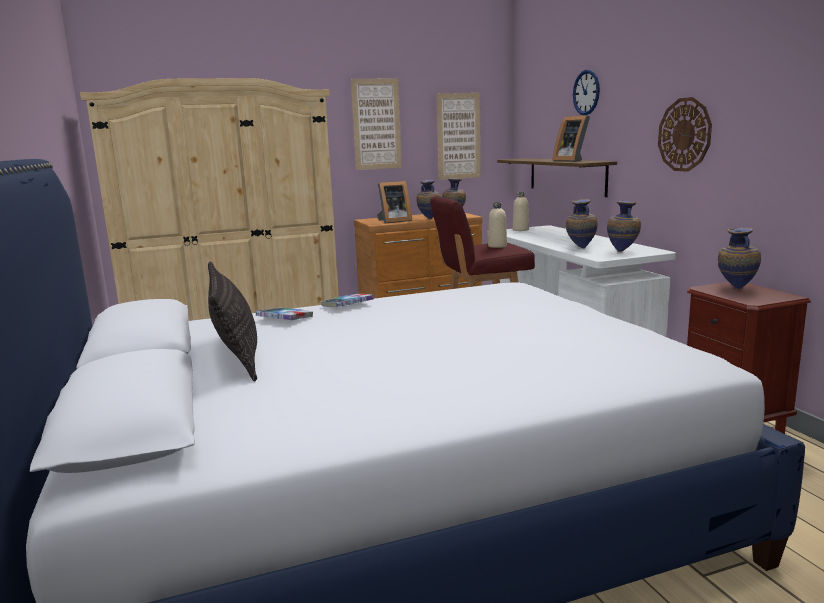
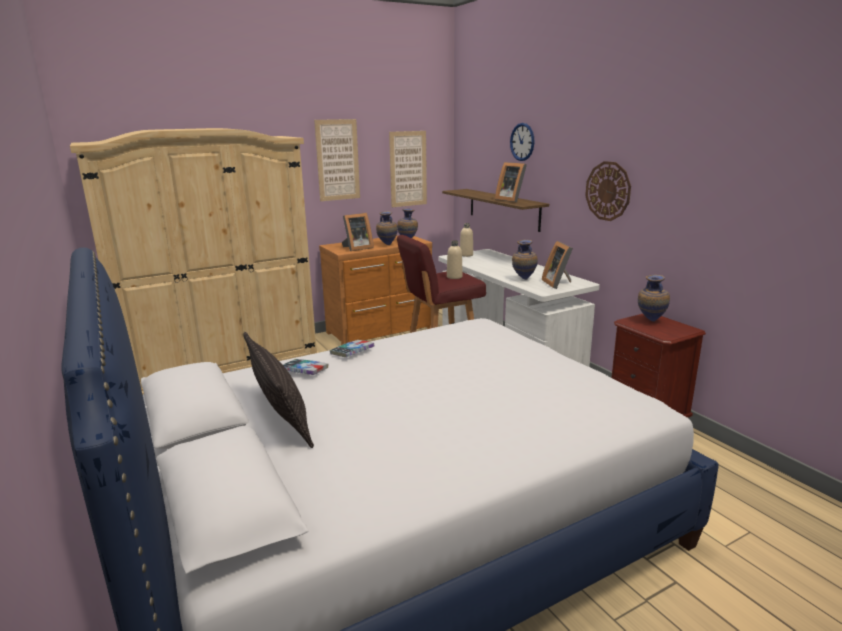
camera: 10 degrees left, 5 degrees up
vase [607,201,641,252] -> picture frame [542,241,573,289]

